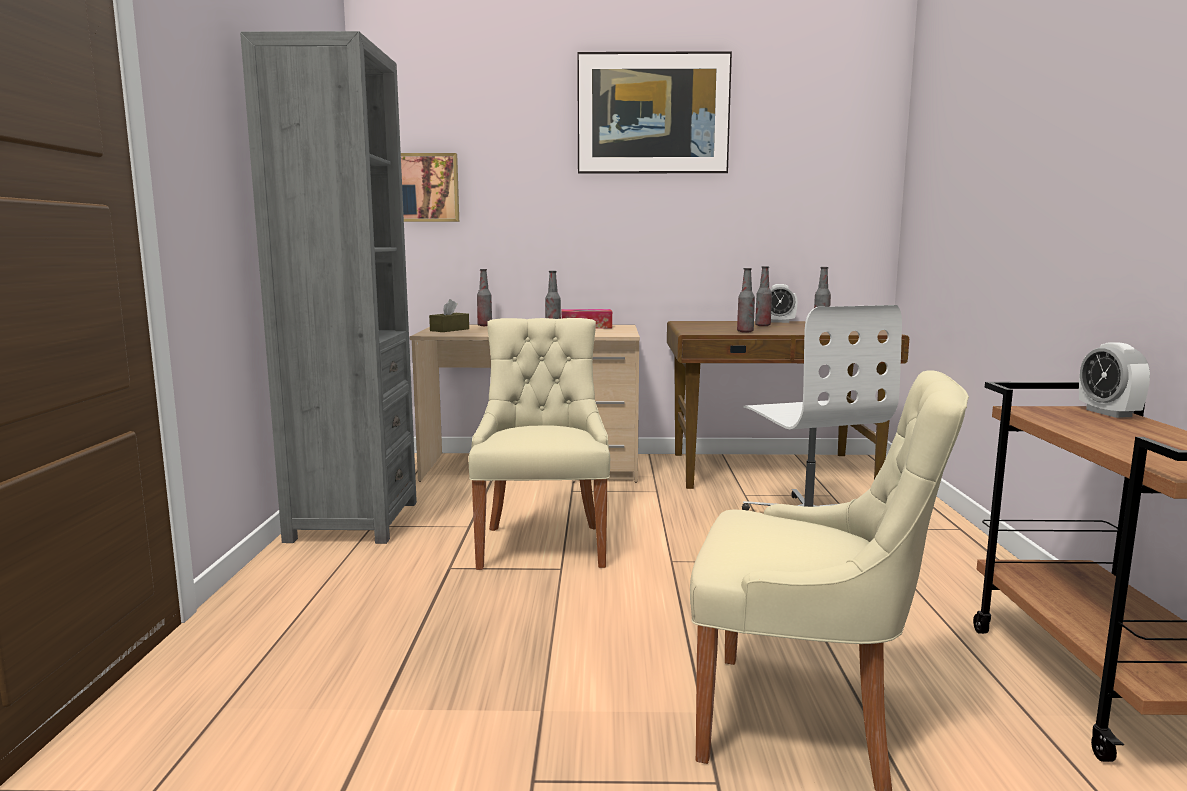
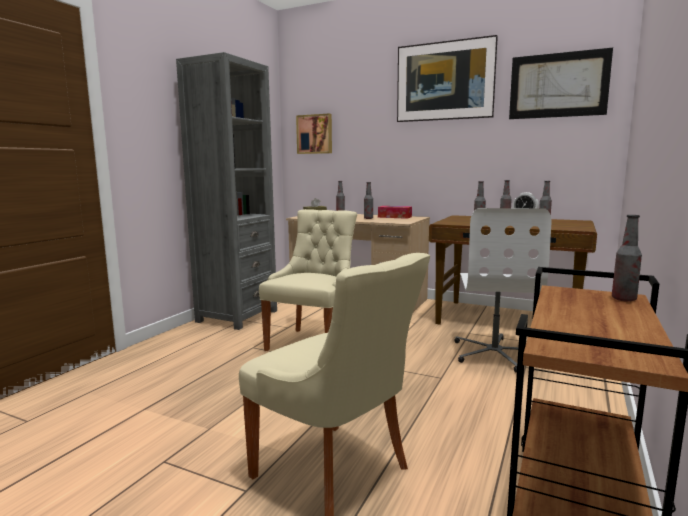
camera: 25 degrees right, 0 degrees up
alarm clock [1079,342,1150,418] -> bottle [612,215,642,302]
none -> picture [509,48,613,119]

